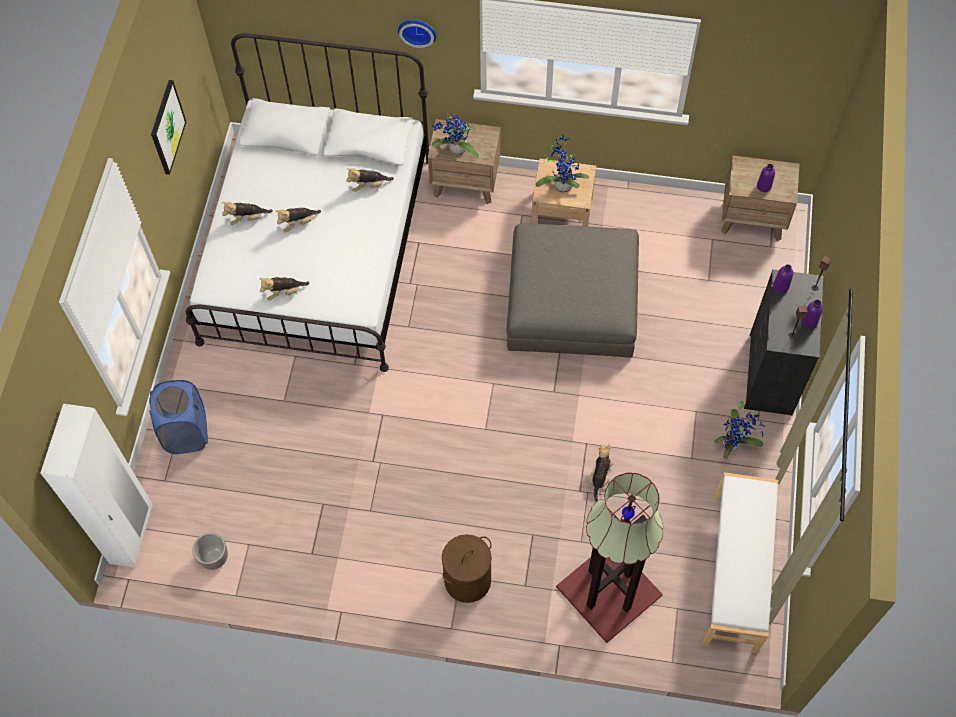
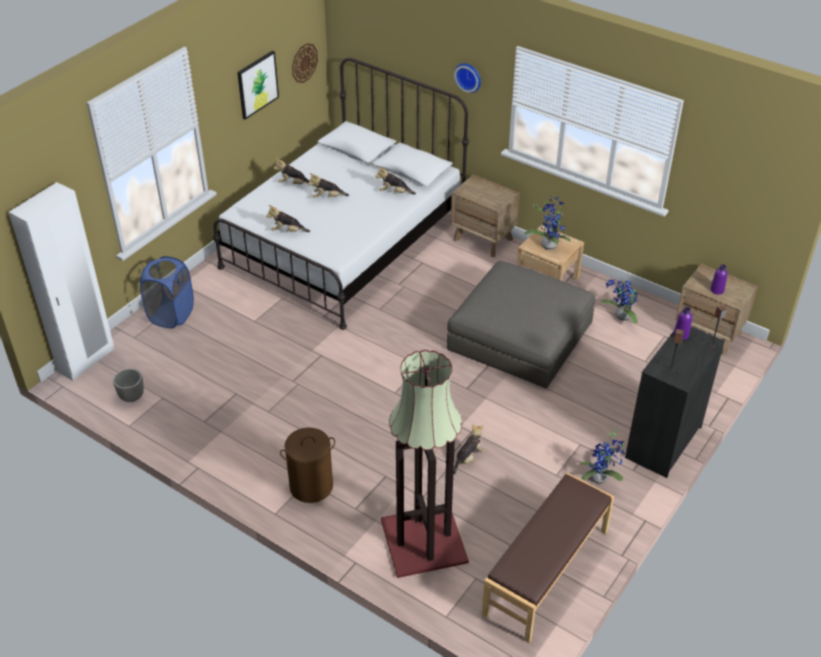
camera: 25 degrees right, 20 degrees down
potted plant [432,114,479,158] -> potted plant moved to [601,278,638,323]
white bench [702,472,778,654] -> brown bench [482,473,614,643]
purple bottle [802,300,823,328] -> none
none -> wall clock [292,43,318,83]

